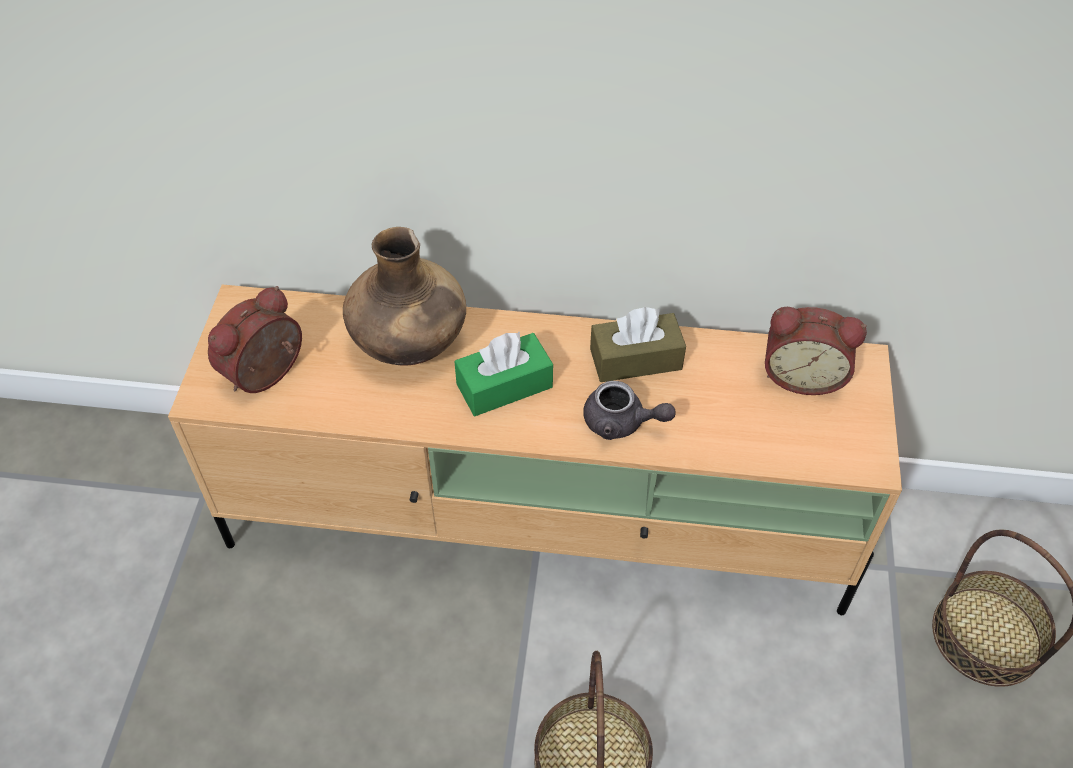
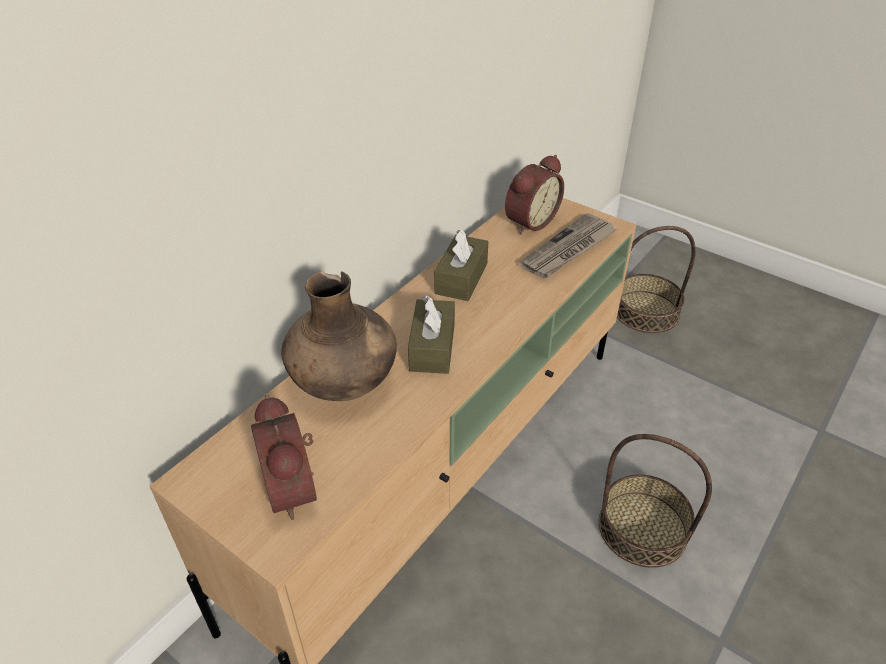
camera: 60 degrees left, 10 degrees down
green tissue box [454,331,553,416] -> brown tissue box [408,296,455,374]
grey teapot [583,381,676,440] -> none
none -> newspaper [518,213,616,279]

